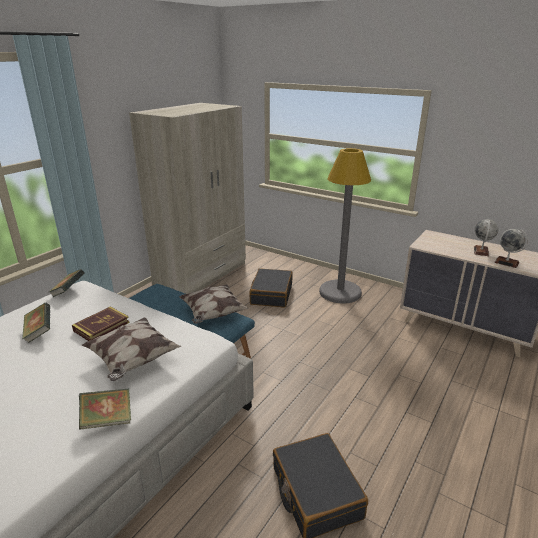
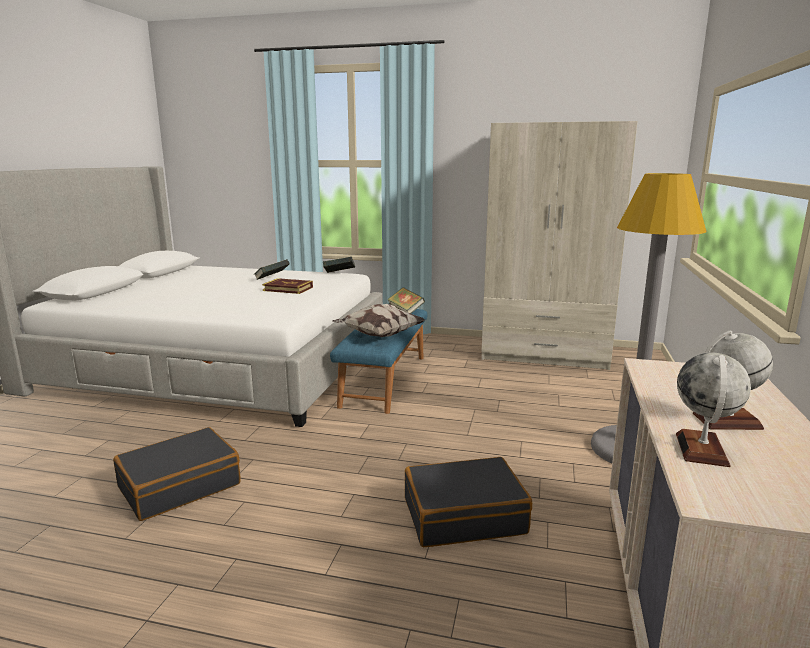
camera: 70 degrees right, 10 degrees down
book [79,388,131,430] -> book moved to [387,287,425,313]
pillow [82,317,182,381] -> none
black suitcase [249,268,293,308] -> black suitcase moved to [405,457,532,547]

